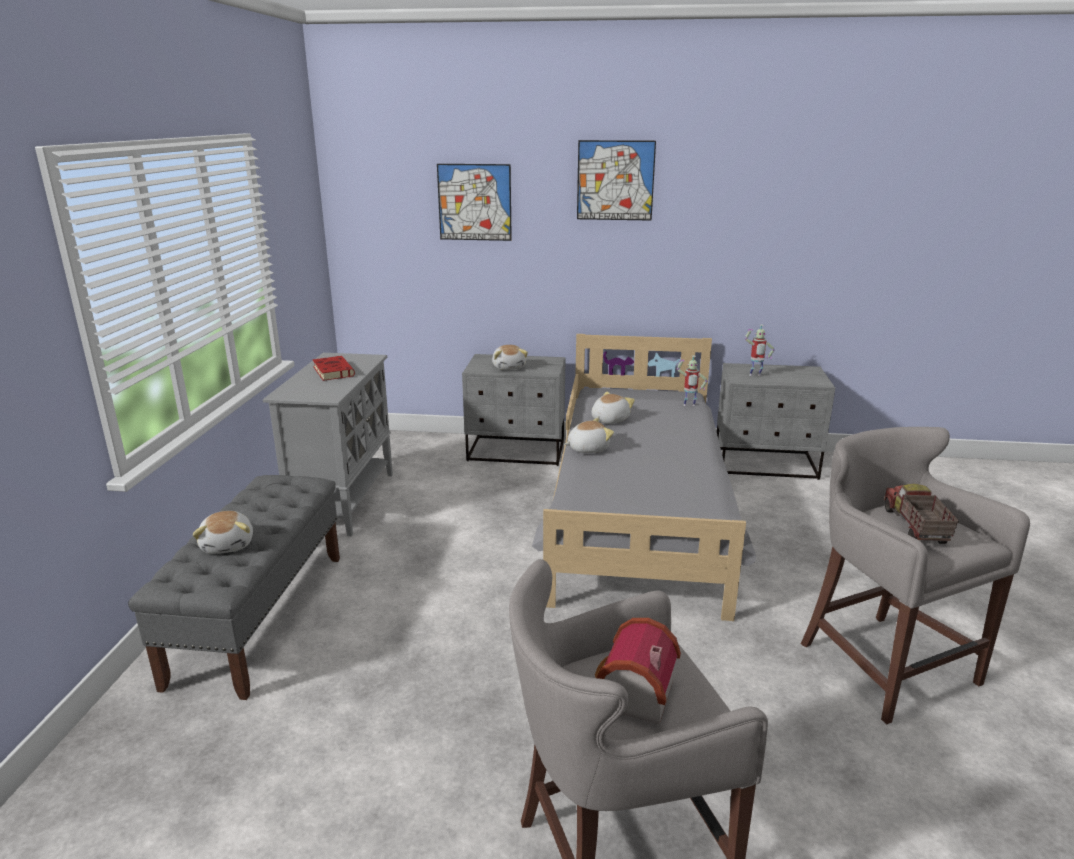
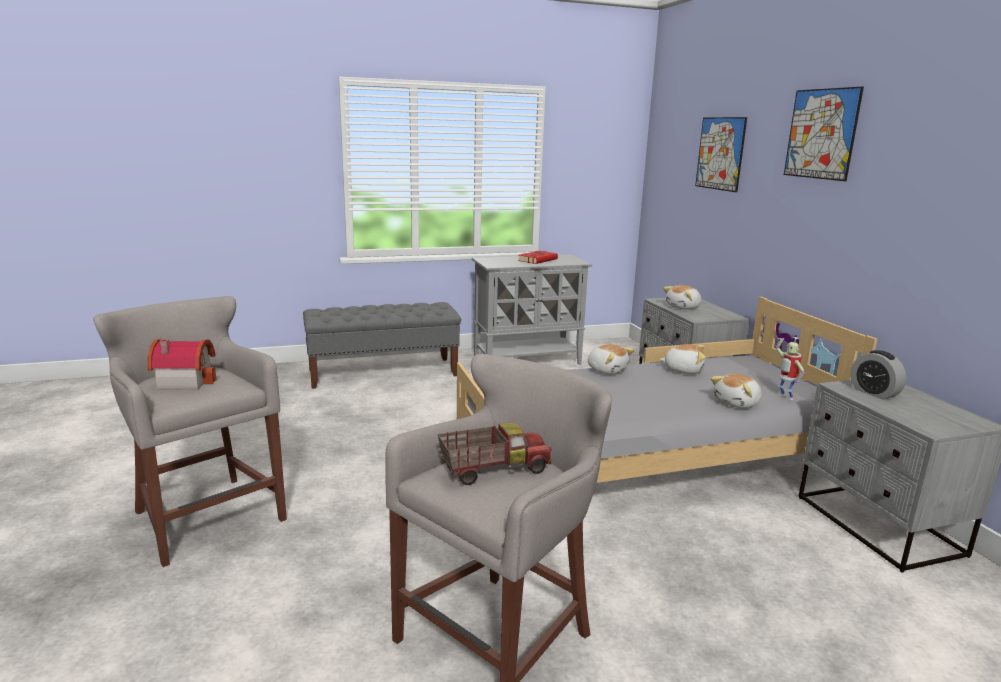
camera: 65 degrees right, 5 degrees down
plush toy [192,511,253,554] -> plush toy moved to [711,374,762,408]
toy robot [745,324,775,376] -> alarm clock [850,350,906,400]

